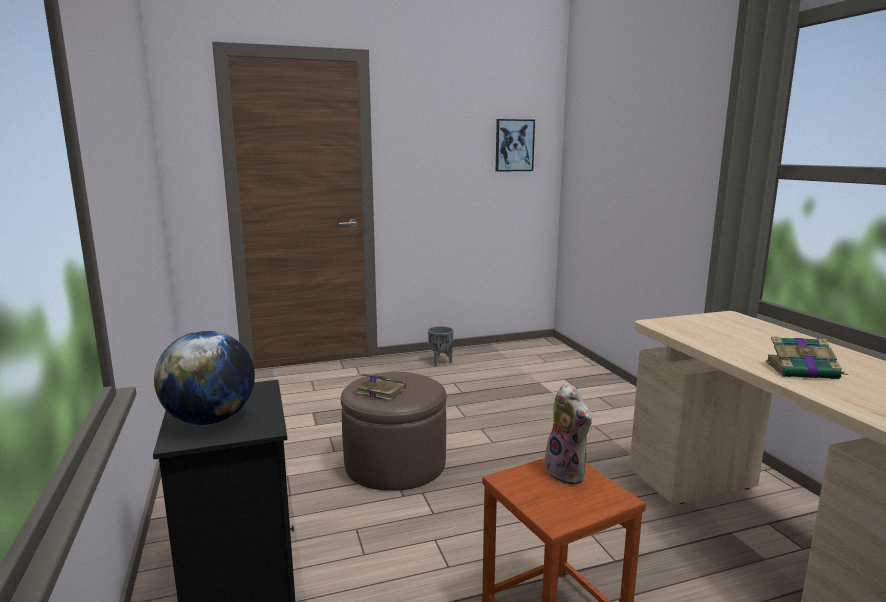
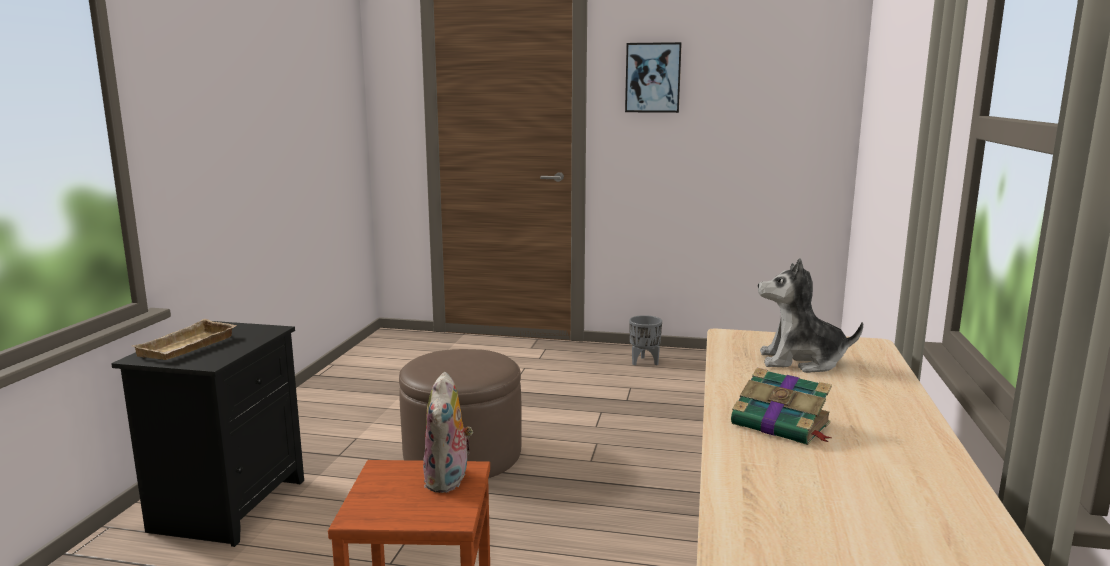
camera: 30 degrees right, 0 degrees up
globe [154,330,255,425] -> beige tray [132,319,237,360]
book [356,373,406,401] -> none
picture [496,119,535,172] -> picture moved to [625,42,682,113]
none -> plush toy [758,258,863,373]

